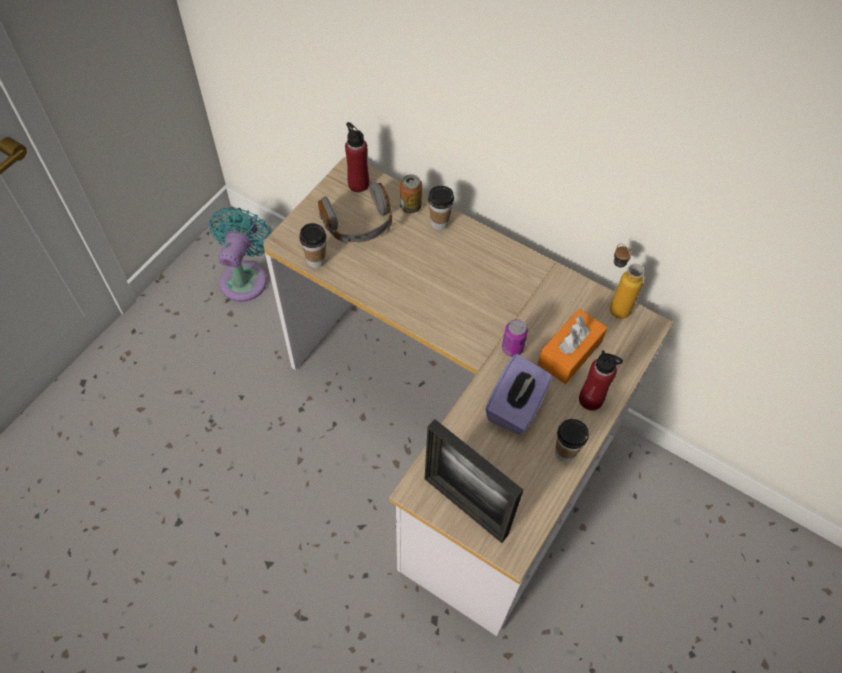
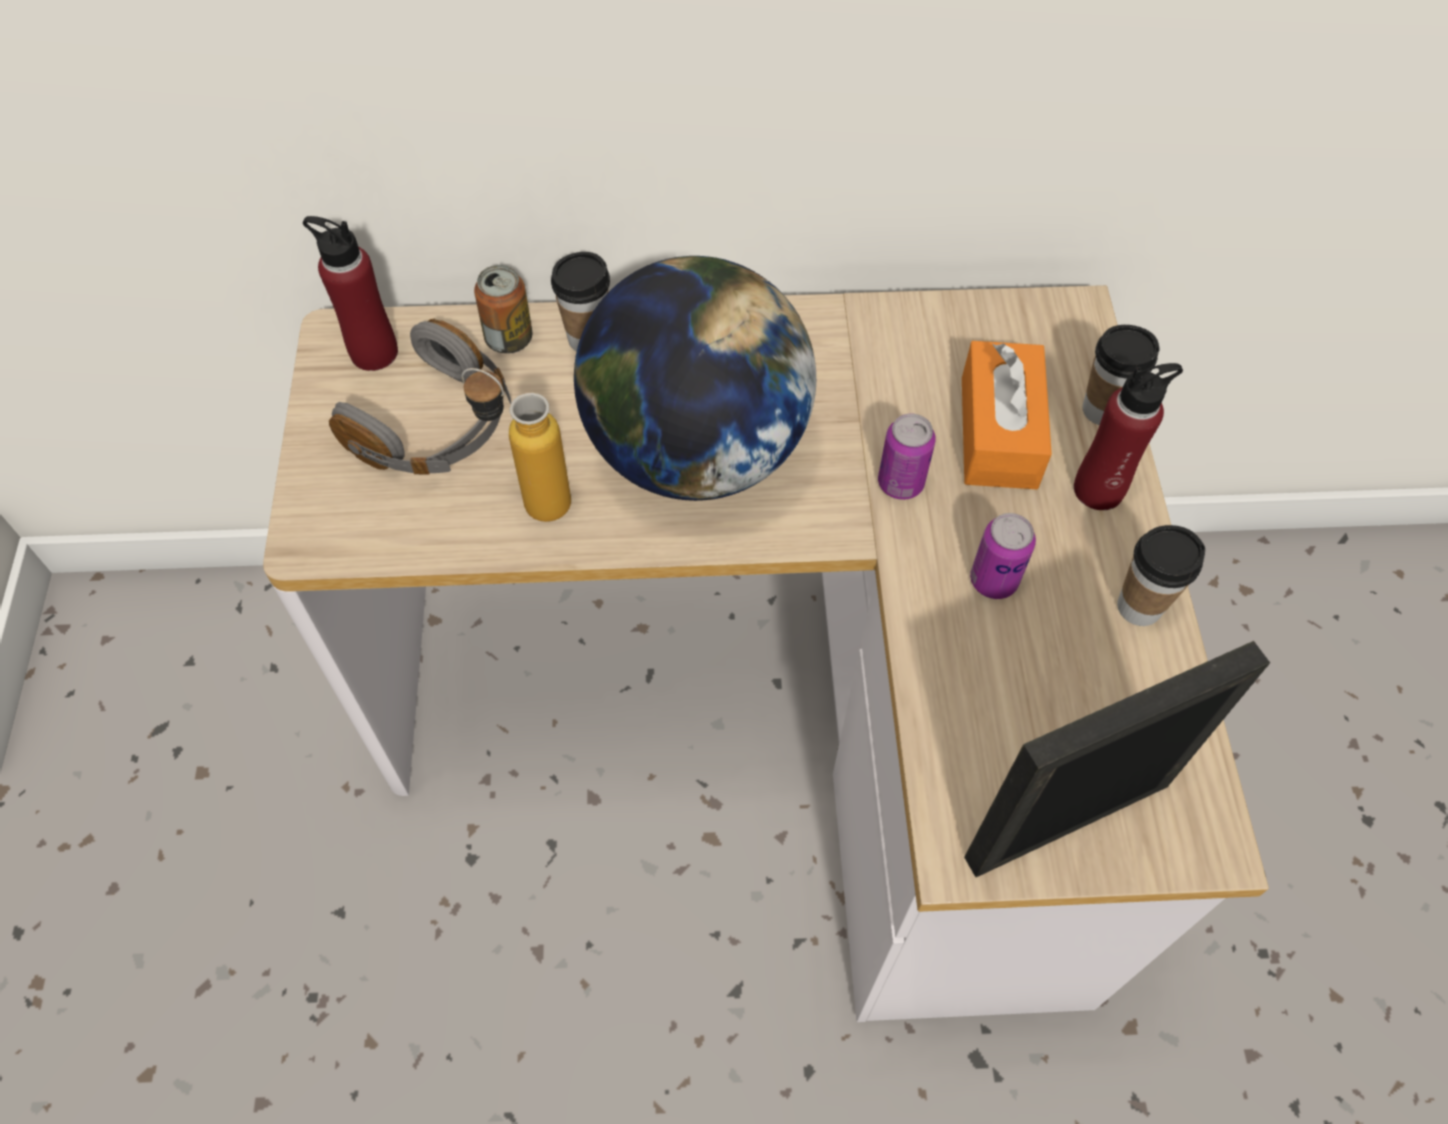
camera: 35 degrees left, 0 degrees up
turquoise fan [209,207,272,302] -> none
cup [299,223,327,268] -> cup moved to [1082,325,1160,425]
picture frame [424,419,524,543] -> picture frame turned 150 degrees clockwise [964,641,1270,877]
purple tissue box [485,354,552,434] -> can [970,513,1036,599]
bottle [610,243,645,319] -> bottle moved to [462,368,571,522]
none -> globe [574,256,816,501]

